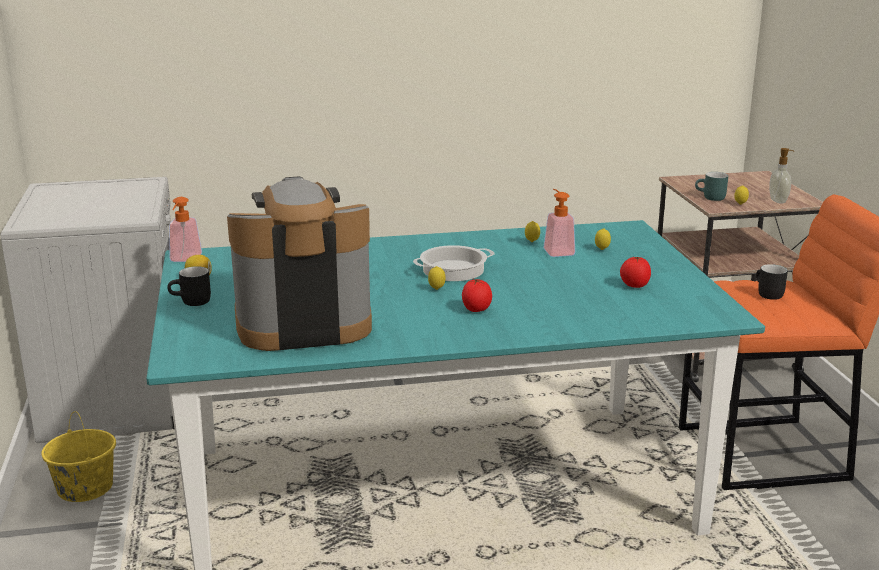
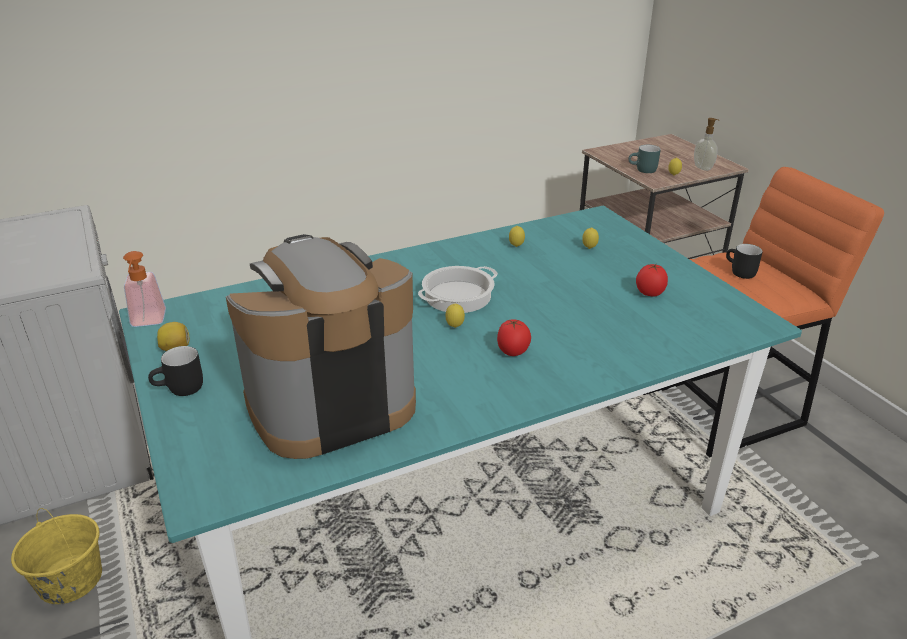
camera: 15 degrees left, 10 degrees up
soap dispenser [543,189,575,257] -> none

